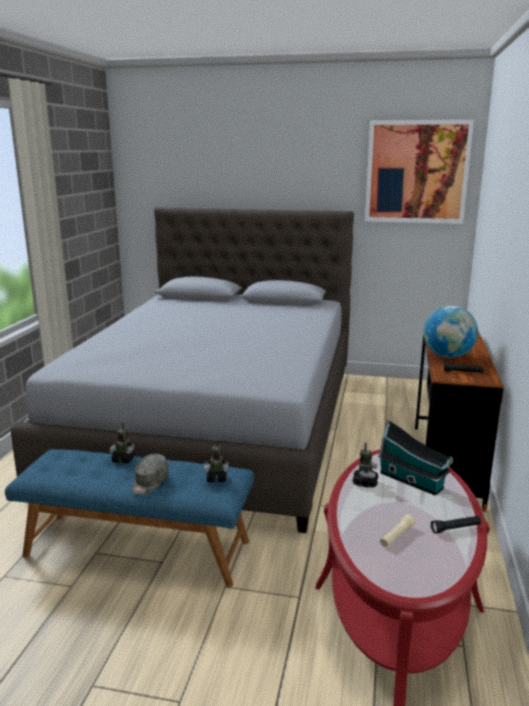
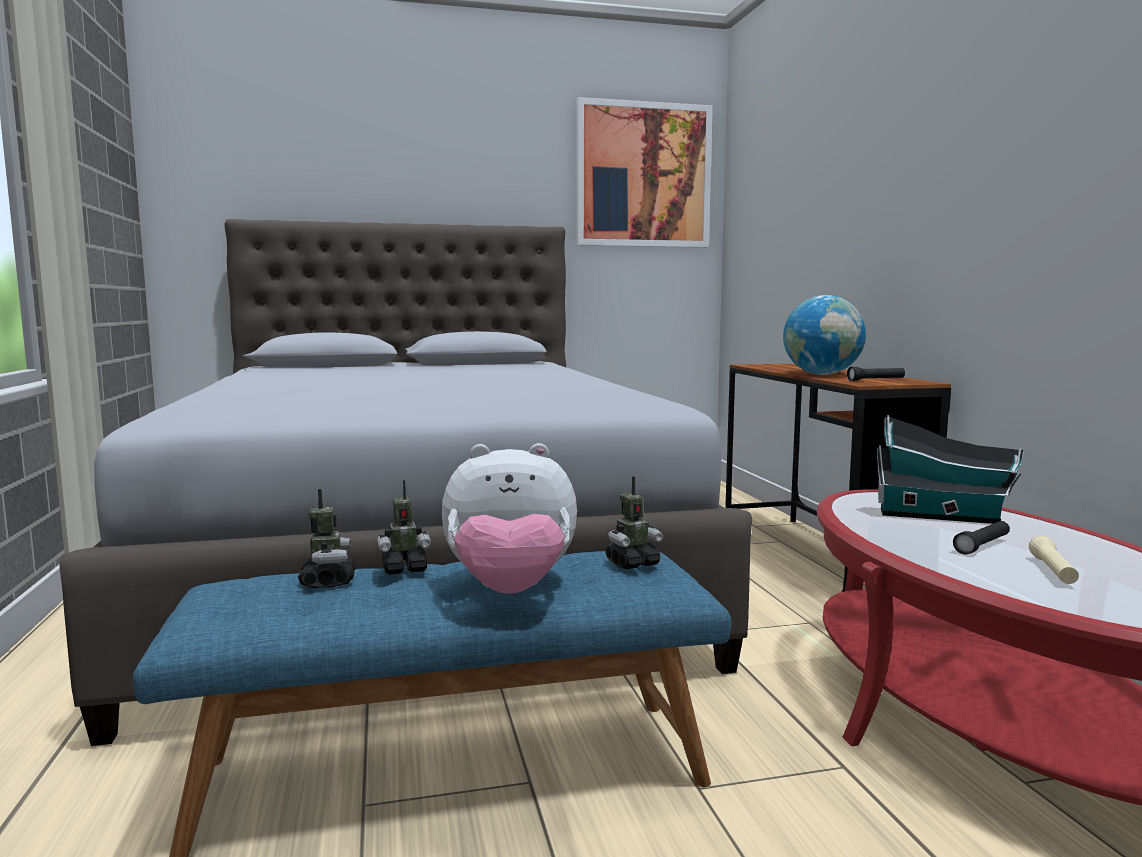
camera: 25 degrees left, 10 degrees down
grey cap [132,454,169,495] -> plush toy [441,443,577,594]
toy robot [353,442,378,487] -> toy robot moved to [298,489,356,588]
black flashlight [431,516,481,534] -> black flashlight moved to [953,521,1010,555]

